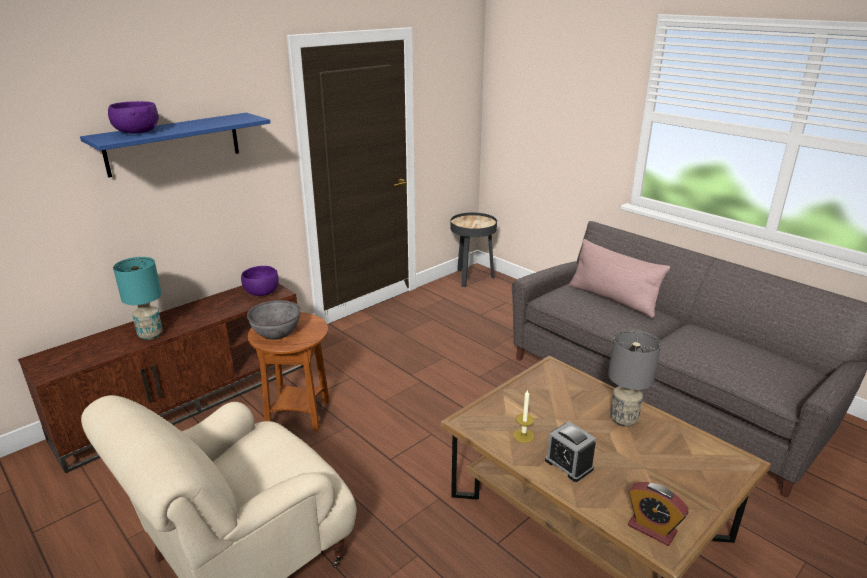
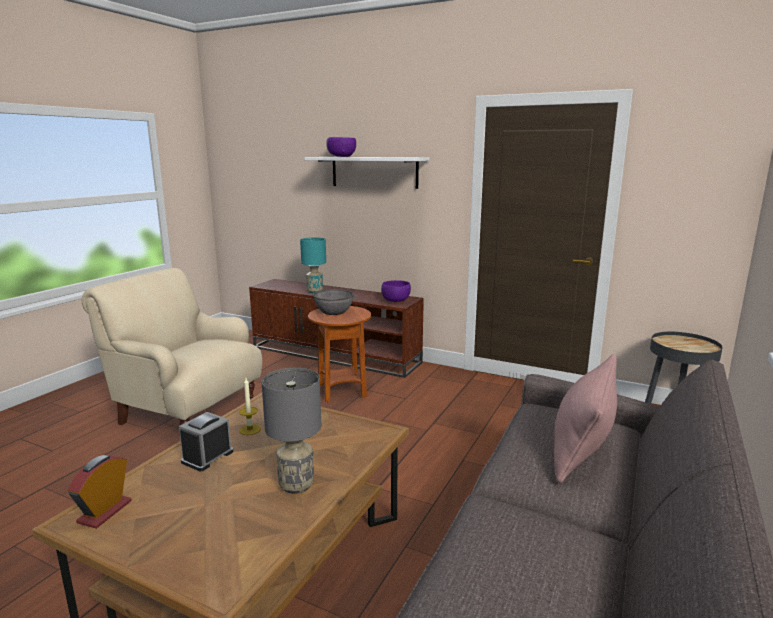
camera: 70 degrees right, 10 degrees down
blue shelf [80,113,270,178] -> white shelf [305,157,429,189]

